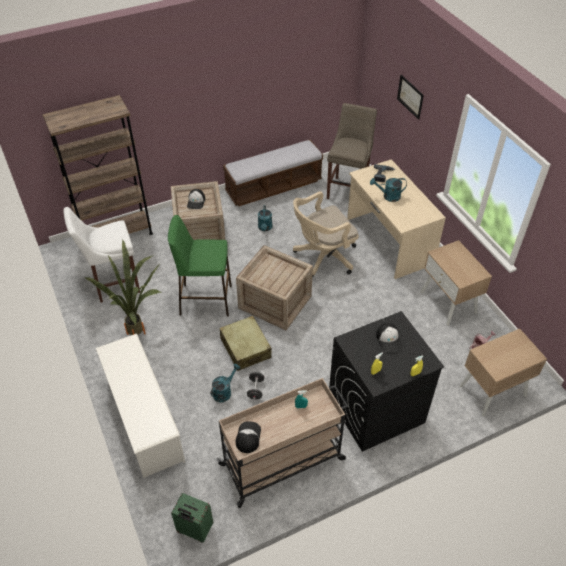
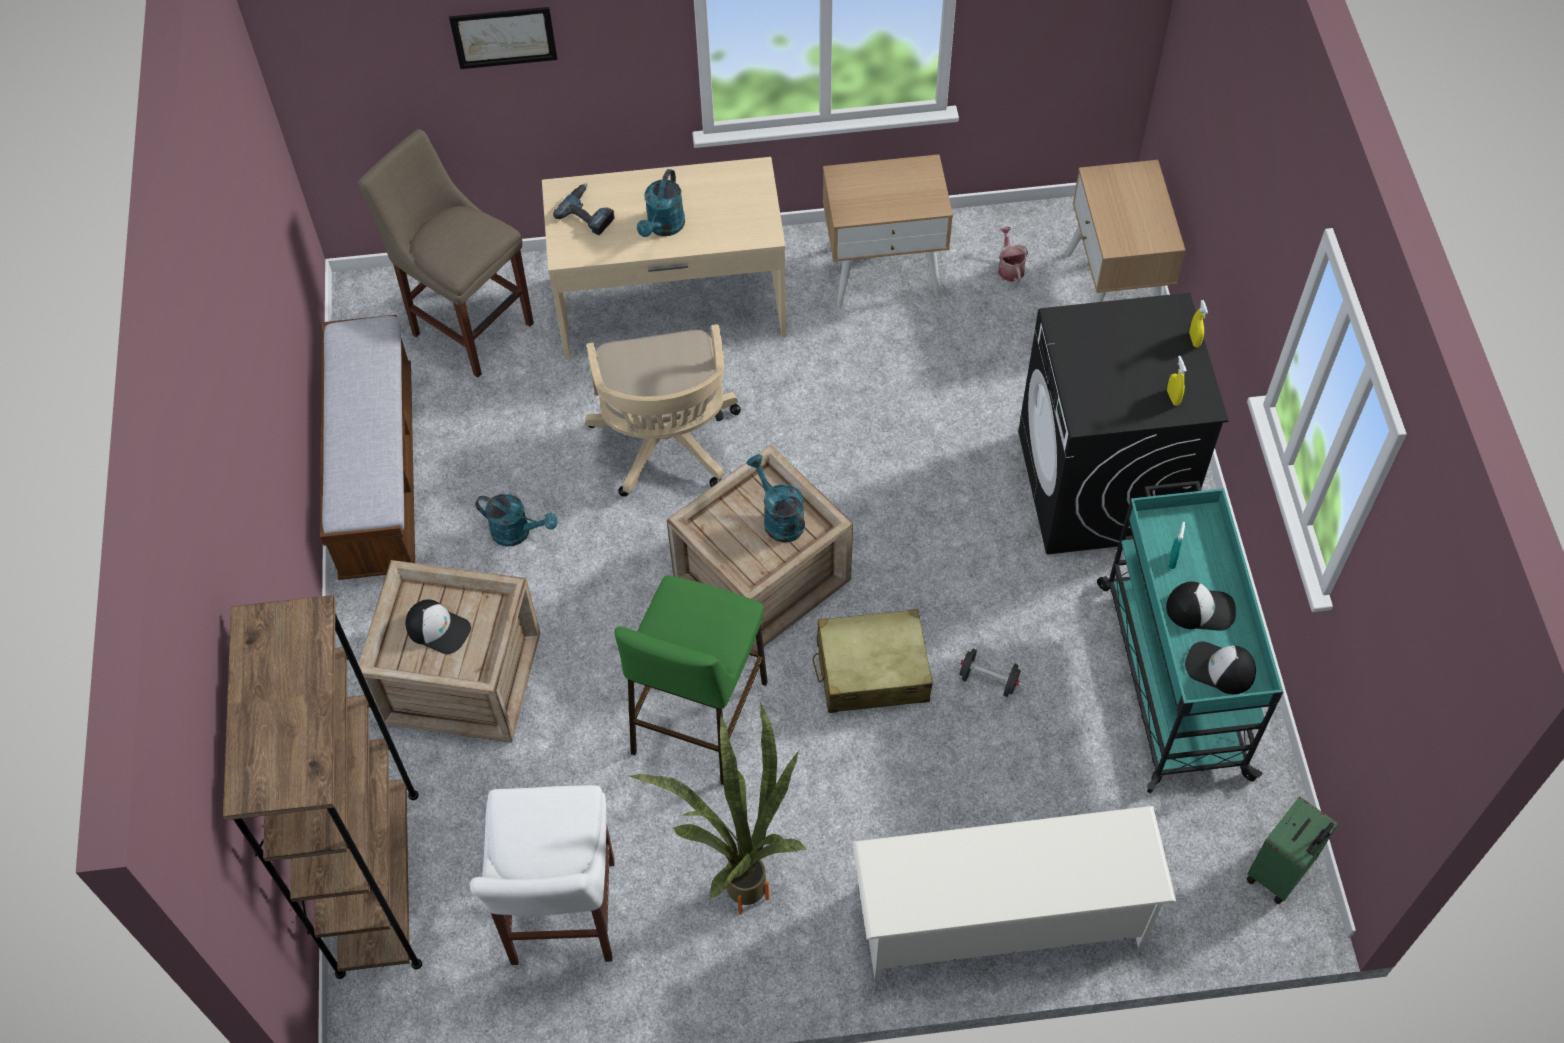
camera: 70 degrees left, 10 degrees up
turquoise watering can [211,364,240,402] -> turquoise watering can moved to [747,454,805,543]
beige cart [216,378,348,508] -> turquoise cart [1097,481,1283,794]
cap [376,323,402,352] -> cap moved to [1166,582,1236,631]

